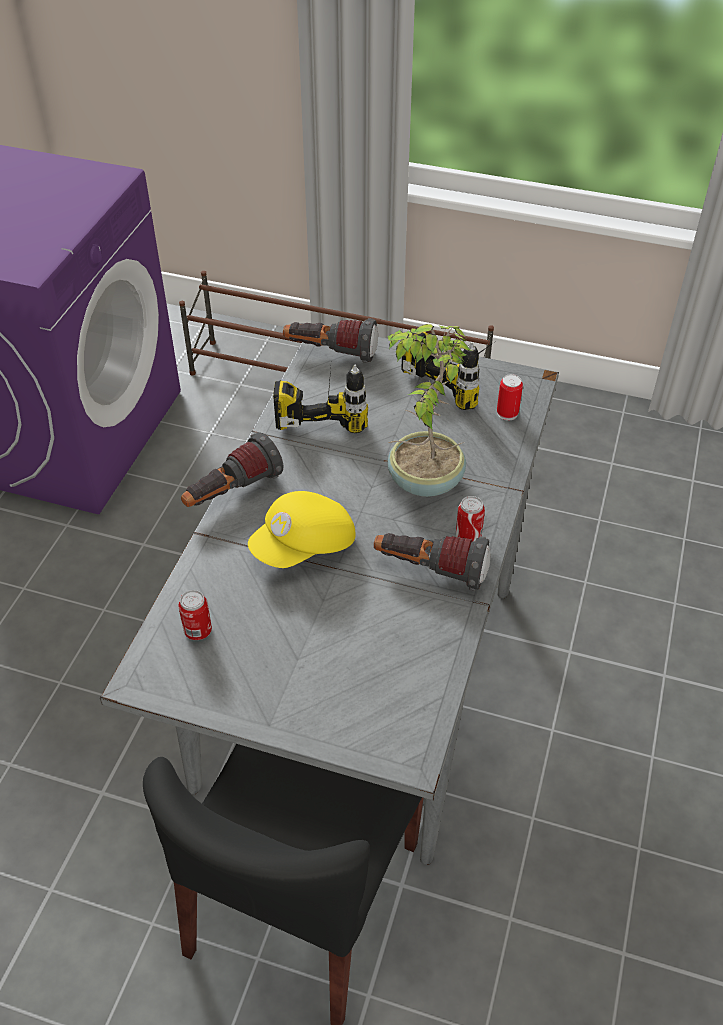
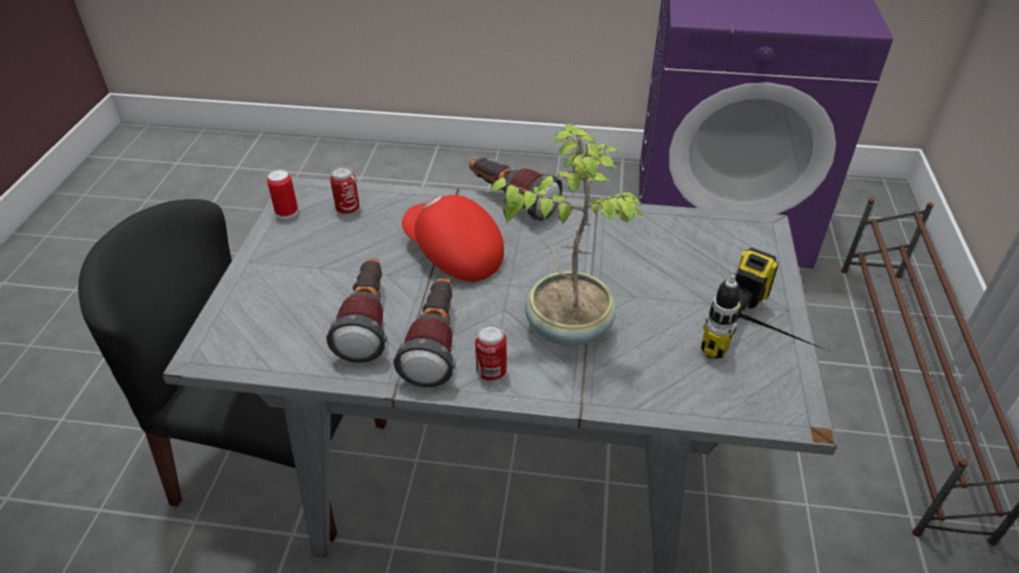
camera: 80 degrees right, 5 degrees down
yellow cap [248,491,355,568] -> red cap [402,195,504,281]
power drill [273,364,368,433] -> none
flashlight [283,318,378,363] -> flashlight moved to [326,258,387,363]
can [497,374,523,421] -> can moved to [267,169,298,219]

